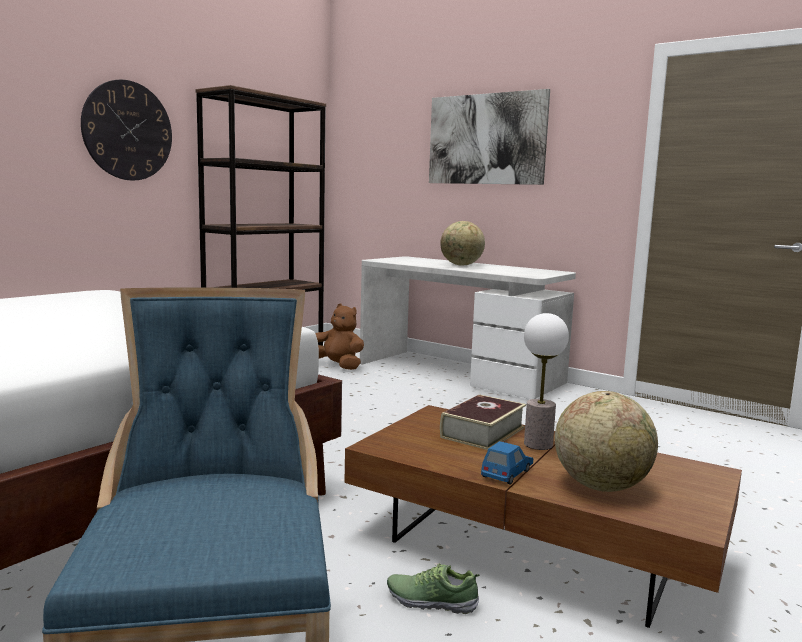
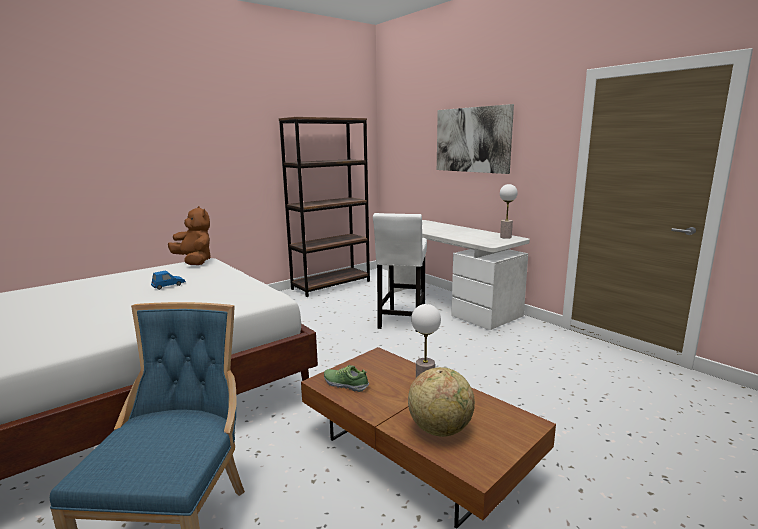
camera: 15 degrees right, 5 degrees up
wall clock [81,80,172,180] -> none
brown plush toy [315,304,364,370] -> brown plush toy moved to [168,206,211,265]
shoe [387,563,480,614] -> shoe moved to [324,365,369,392]
globe [440,221,485,265] -> none
book [440,394,526,450] -> none
blue toy car [481,441,533,485] -> blue toy car moved to [151,270,186,290]
none -> white stool [373,213,427,332]
none -> table lamp [500,184,518,239]

